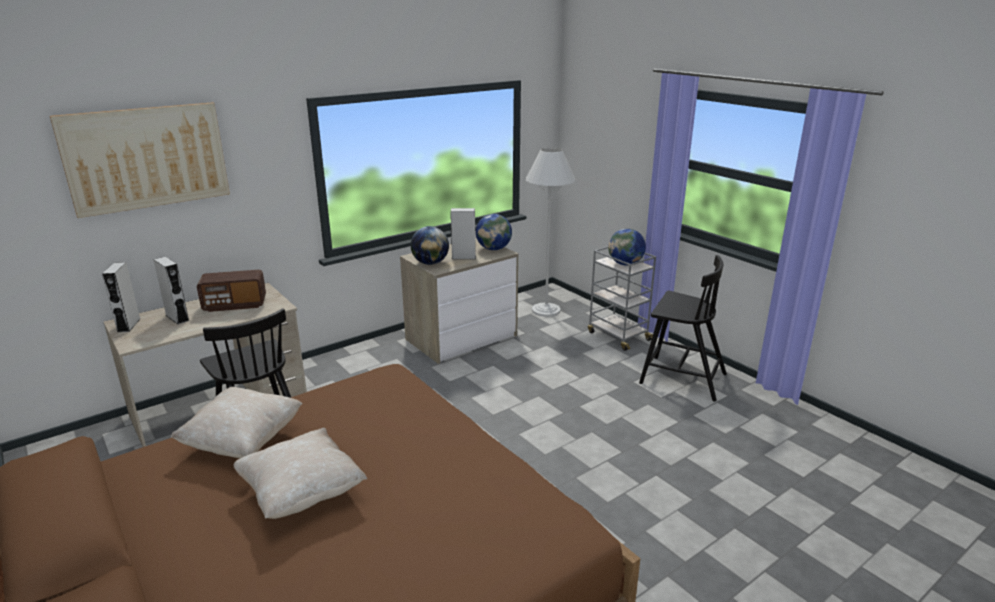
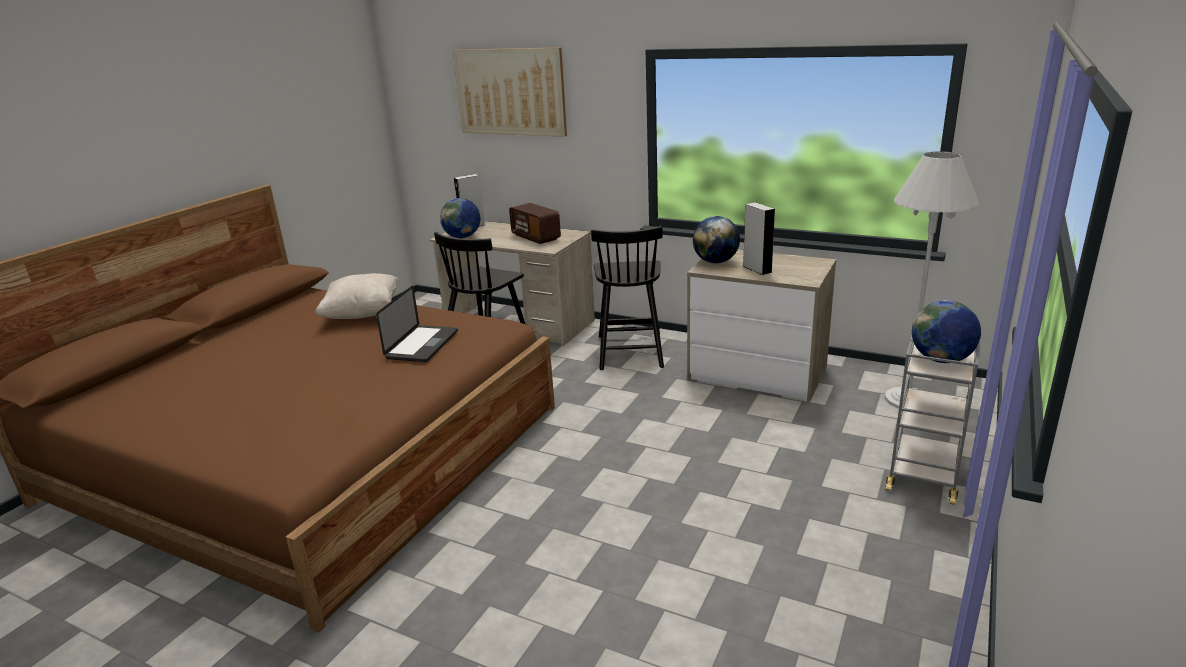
camera: 65 degrees right, 0 degrees up
grey speaker [153,257,189,324] -> none
beige pillow [233,428,367,519] -> none
globe [476,214,512,250] -> globe moved to [440,198,480,238]
black chair [639,255,727,402] -> black chair moved to [591,226,664,370]
none -> laptop [376,286,458,362]

